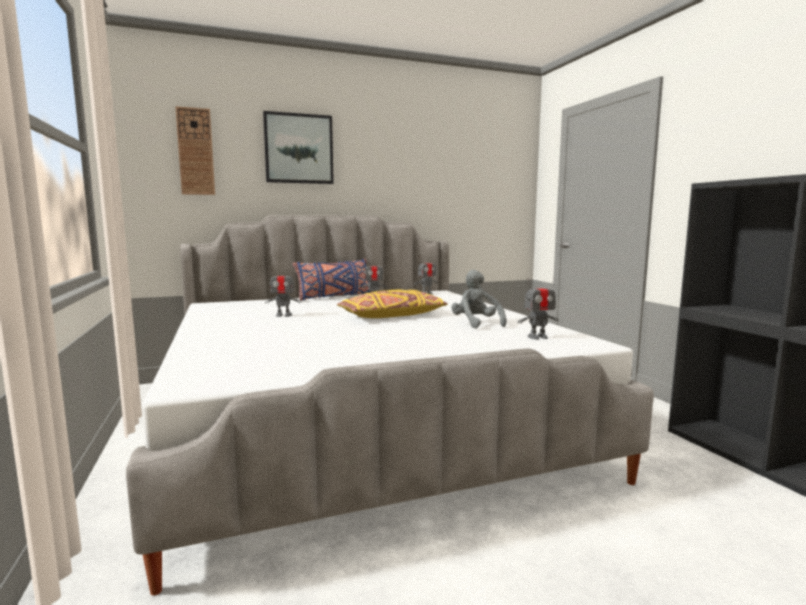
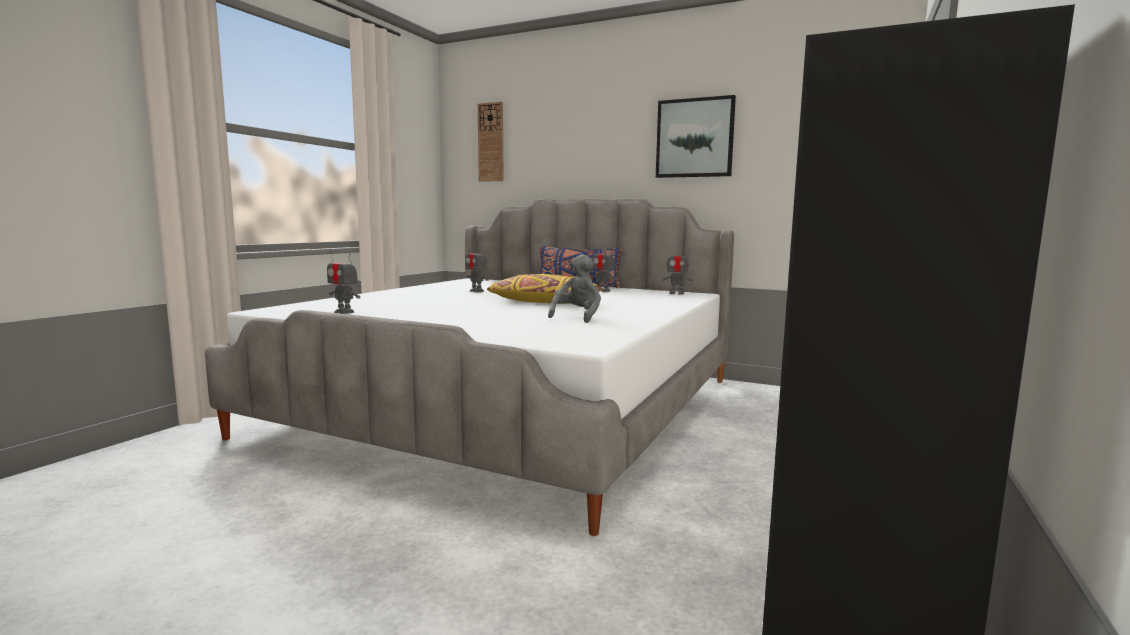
camera: 45 degrees right, 0 degrees up
picture [263,111,334,184] -> picture moved to [656,95,736,178]
toy robot [518,278,558,340] -> toy robot moved to [327,251,360,314]

